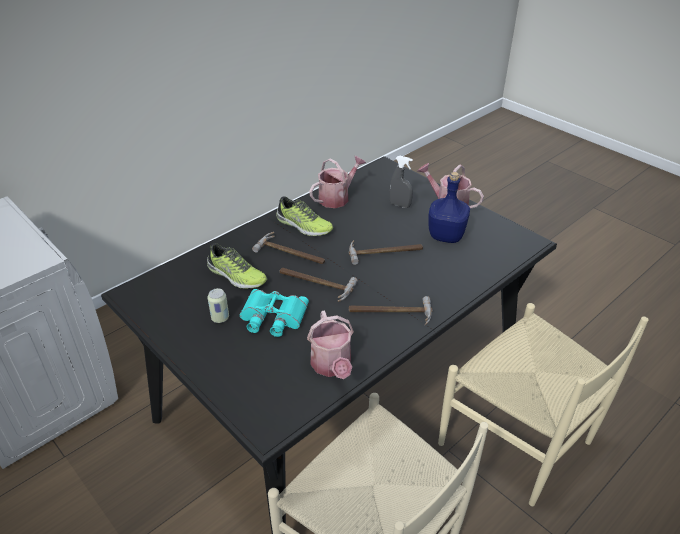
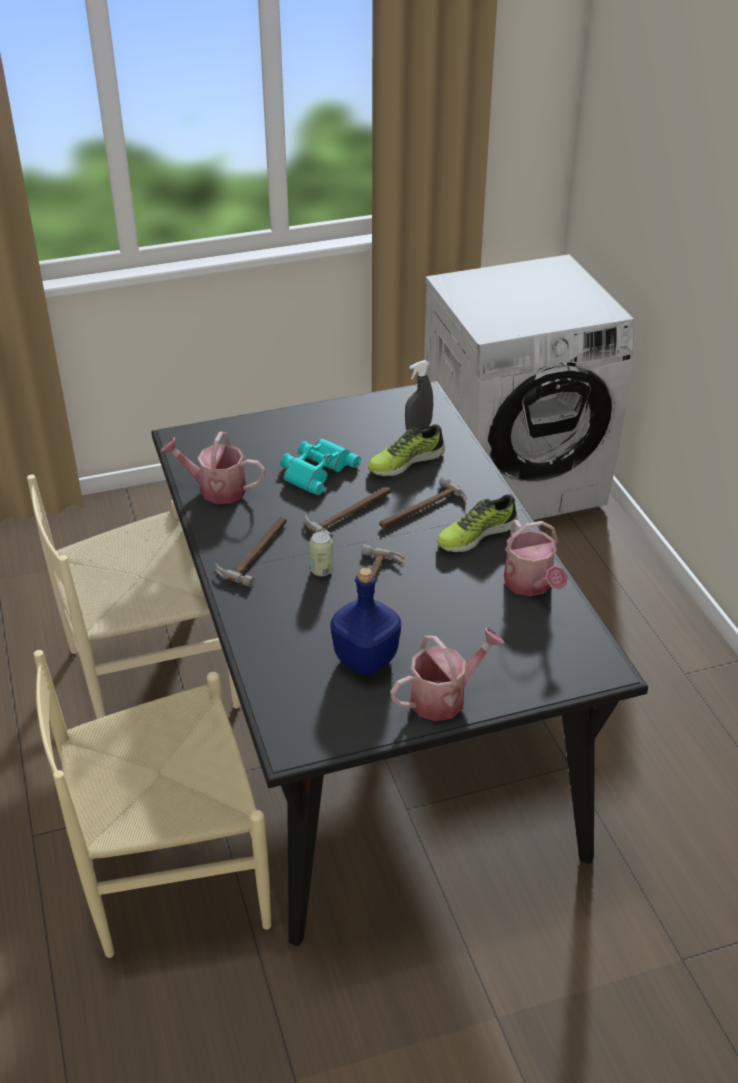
camera: 115 degrees right, 0 degrees up
can [208,288,229,323] -> can moved to [310,532,333,576]
grey spray bottle [389,156,413,208] -> grey spray bottle moved to [405,360,433,430]

